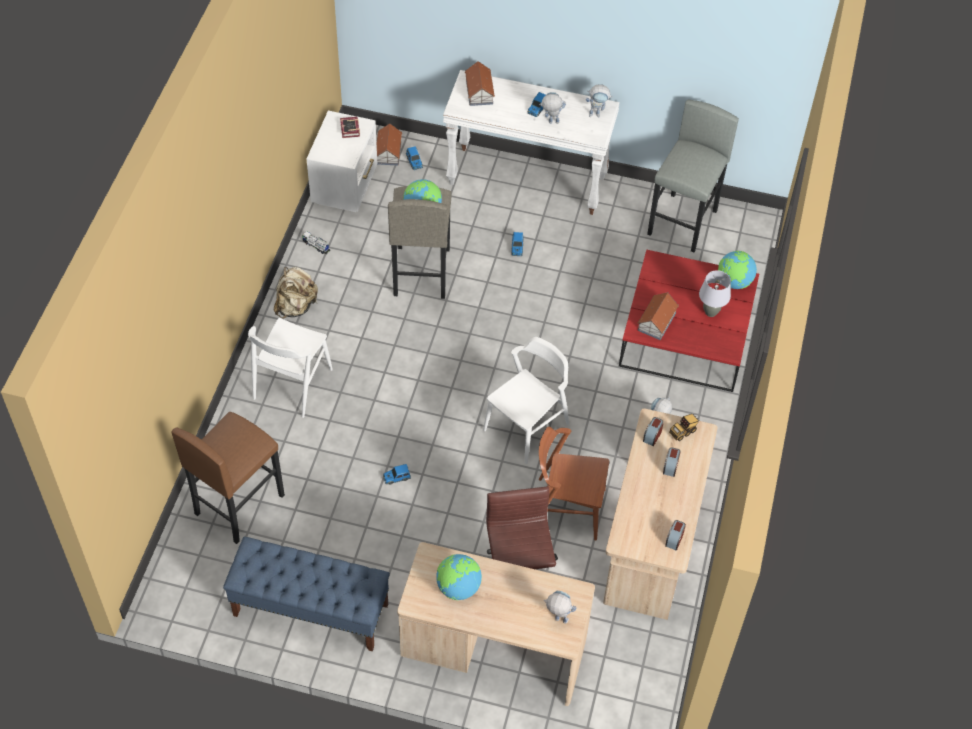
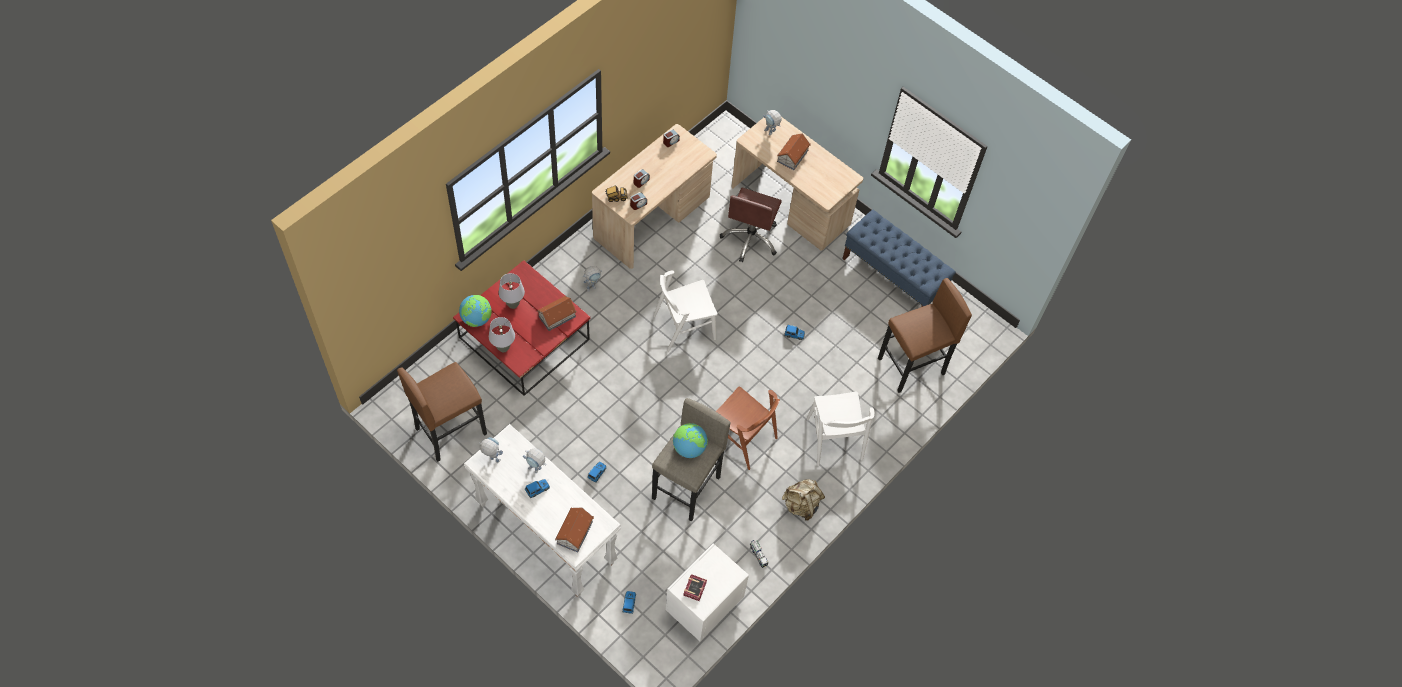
camera: 155 degrees left, 5 degrees up
white chair [248,318,333,418] -> white chair turned 120 degrees clockwise [807,391,875,466]
toy house [377,123,402,165] -> toy house moved to [777,133,810,170]
globe [436,554,482,600] -> none
brown chair [539,427,609,541] -> brown chair moved to [716,387,780,470]
grey stool [647,99,739,253] -> brown stool [397,362,487,462]
none -> grey table lamp [489,317,515,352]

